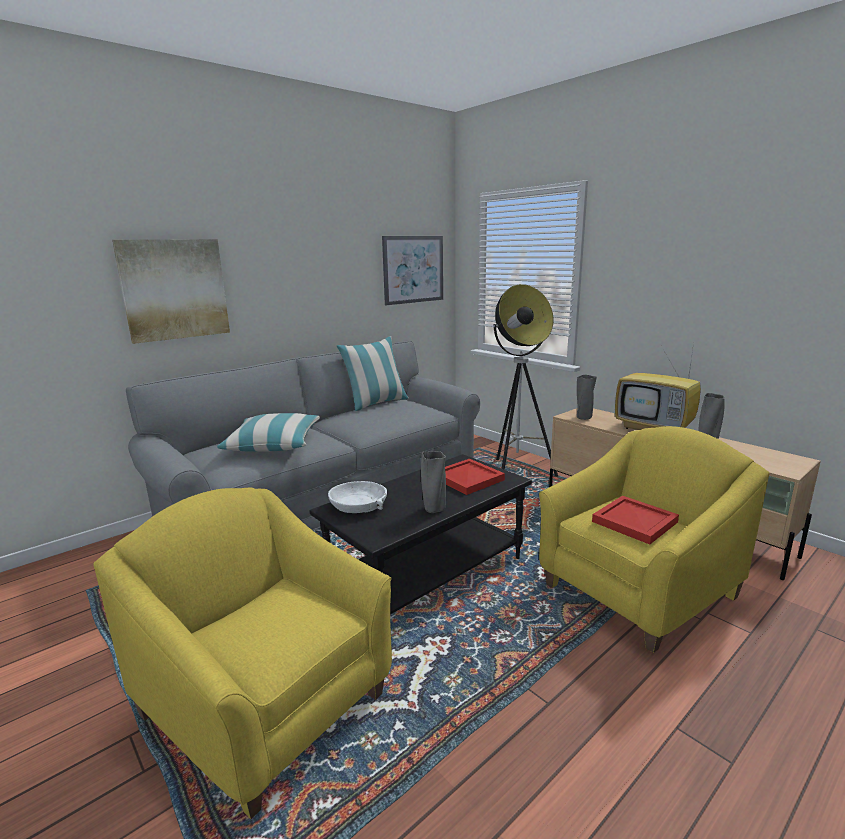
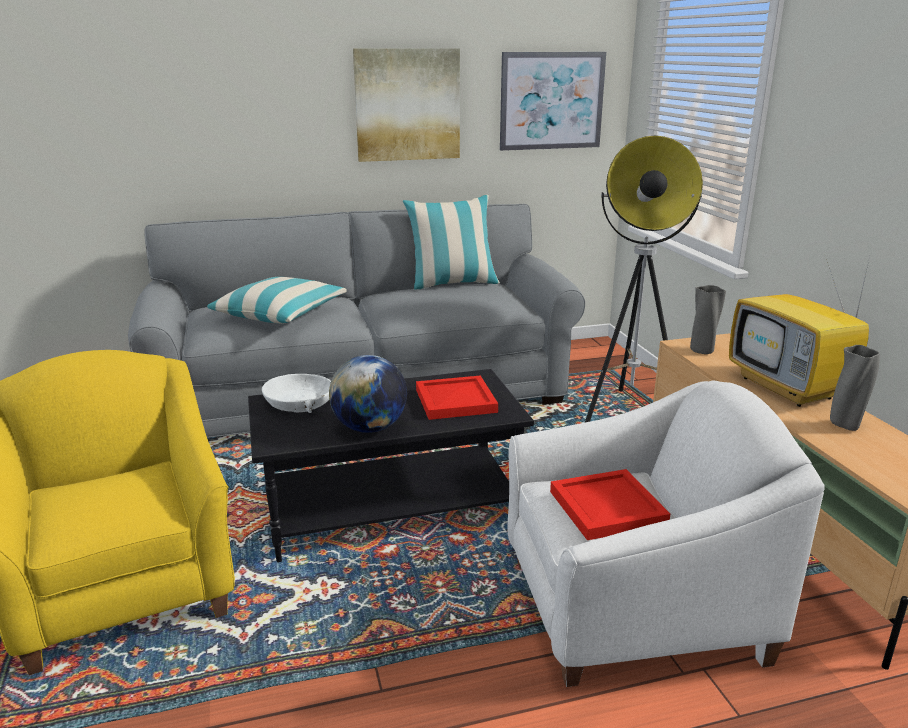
camera: 25 degrees right, 5 degrees up
picture [112,239,230,344] -> picture moved to [353,48,460,162]
grey vase [421,451,446,513] -> globe [329,355,407,433]
yellow armchair [539,426,769,653] -> white armchair [507,381,825,687]

